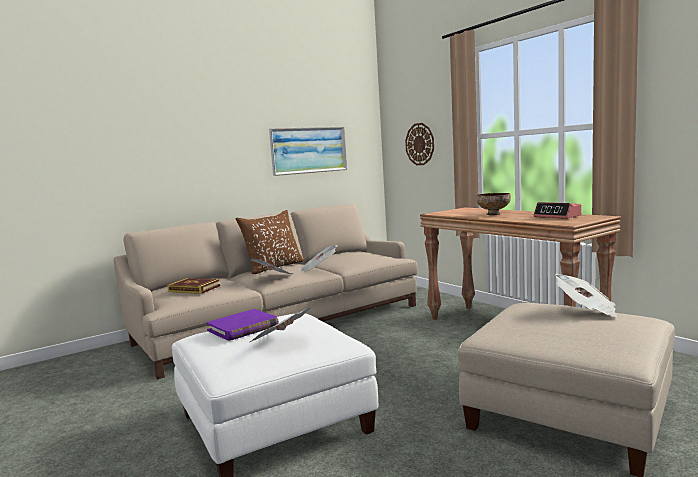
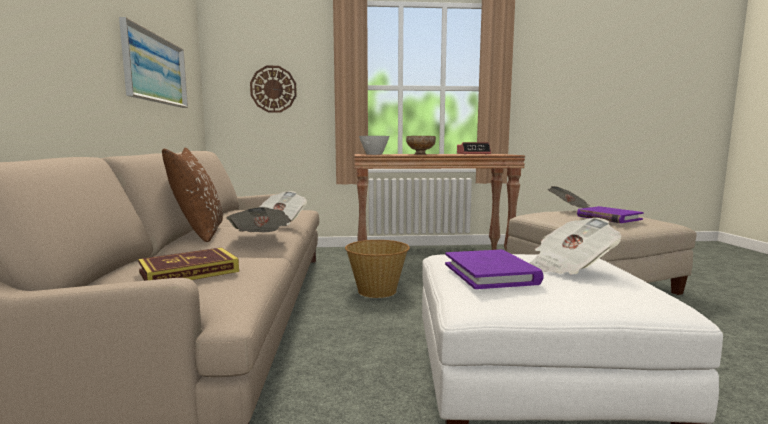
camera: 60 degrees left, 0 degrees up
none -> basket [345,240,410,298]
none -> white bowl [359,136,389,155]
none -> purple book [577,206,644,223]

